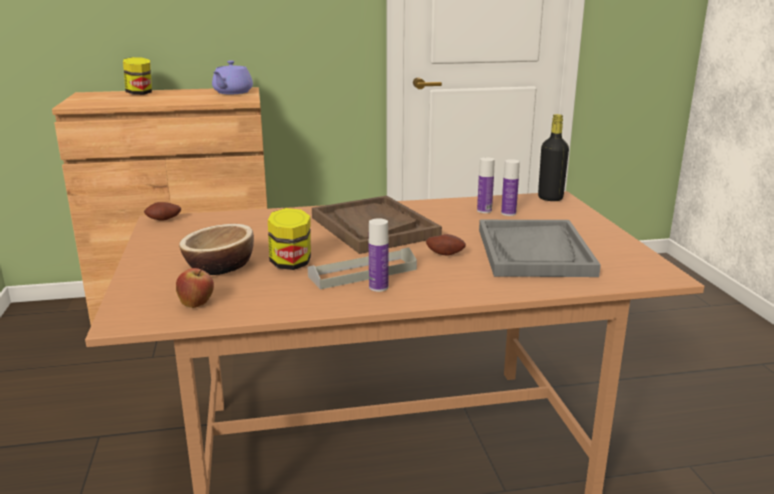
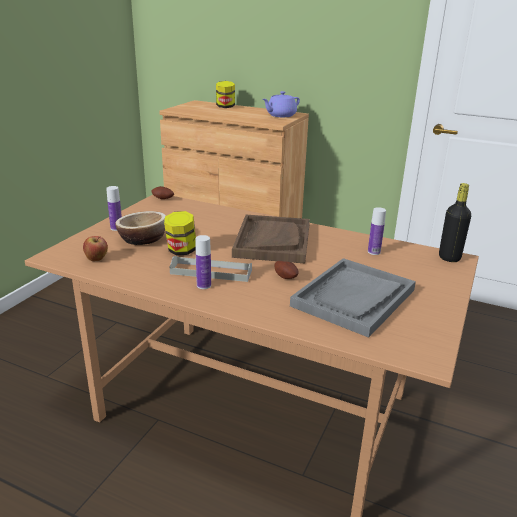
camera: 35 degrees right, 5 degrees up
bottle [501,159,520,216] -> bottle moved to [106,186,122,231]

